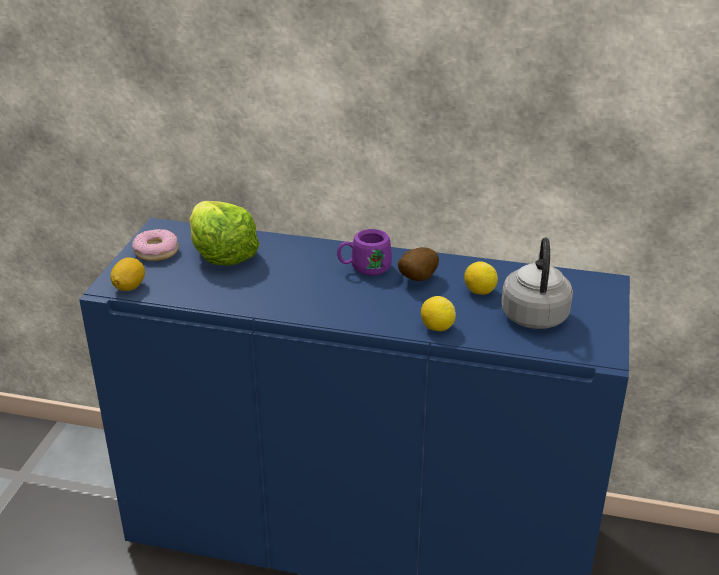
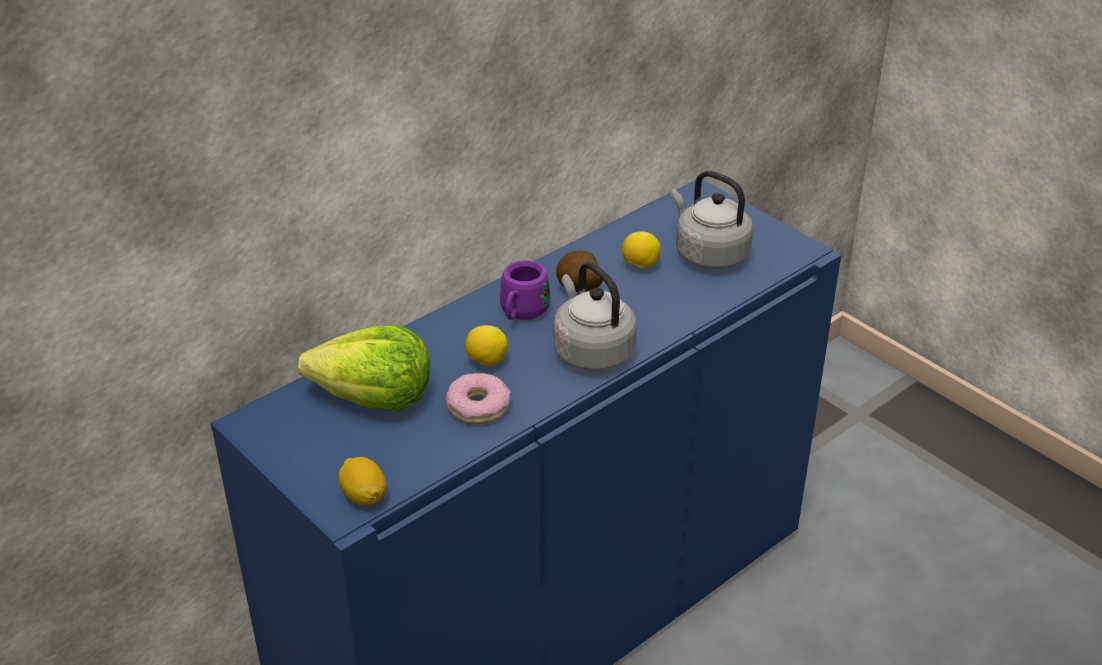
camera: 55 degrees left, 5 degrees up
donut [132,229,178,261] -> donut moved to [446,373,511,424]
lemon [421,296,456,331] -> lemon moved to [465,325,508,367]
none -> grey kettle [553,262,637,371]

